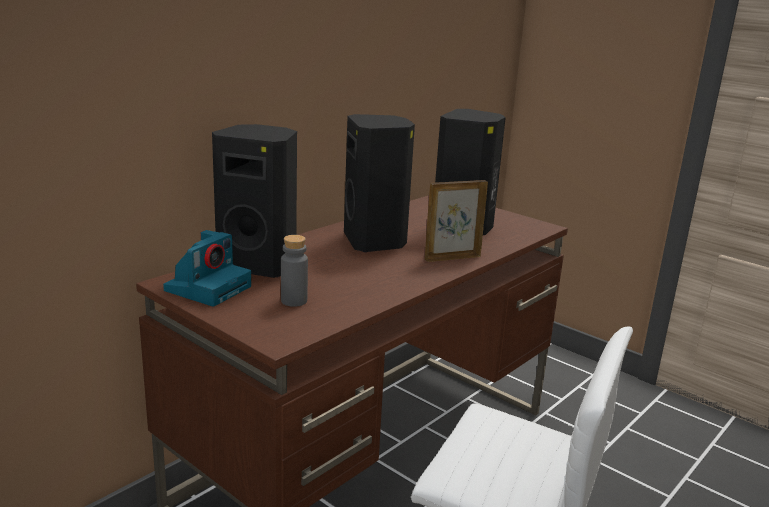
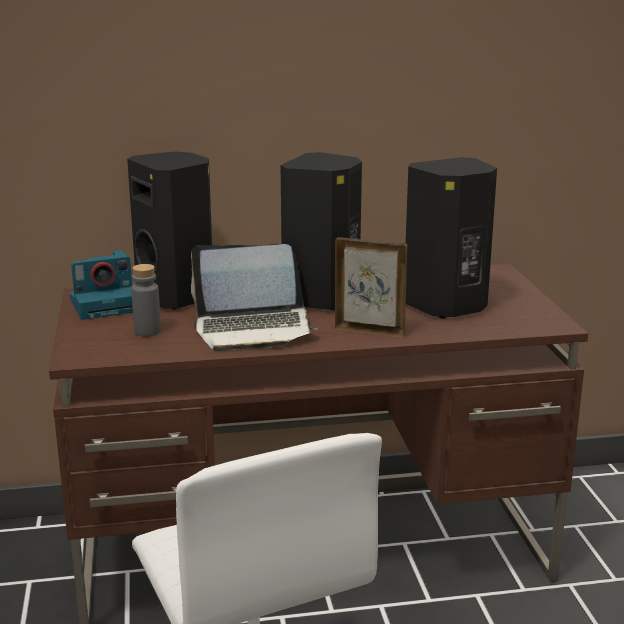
camera: 40 degrees right, 0 degrees up
none -> laptop [191,244,318,351]

